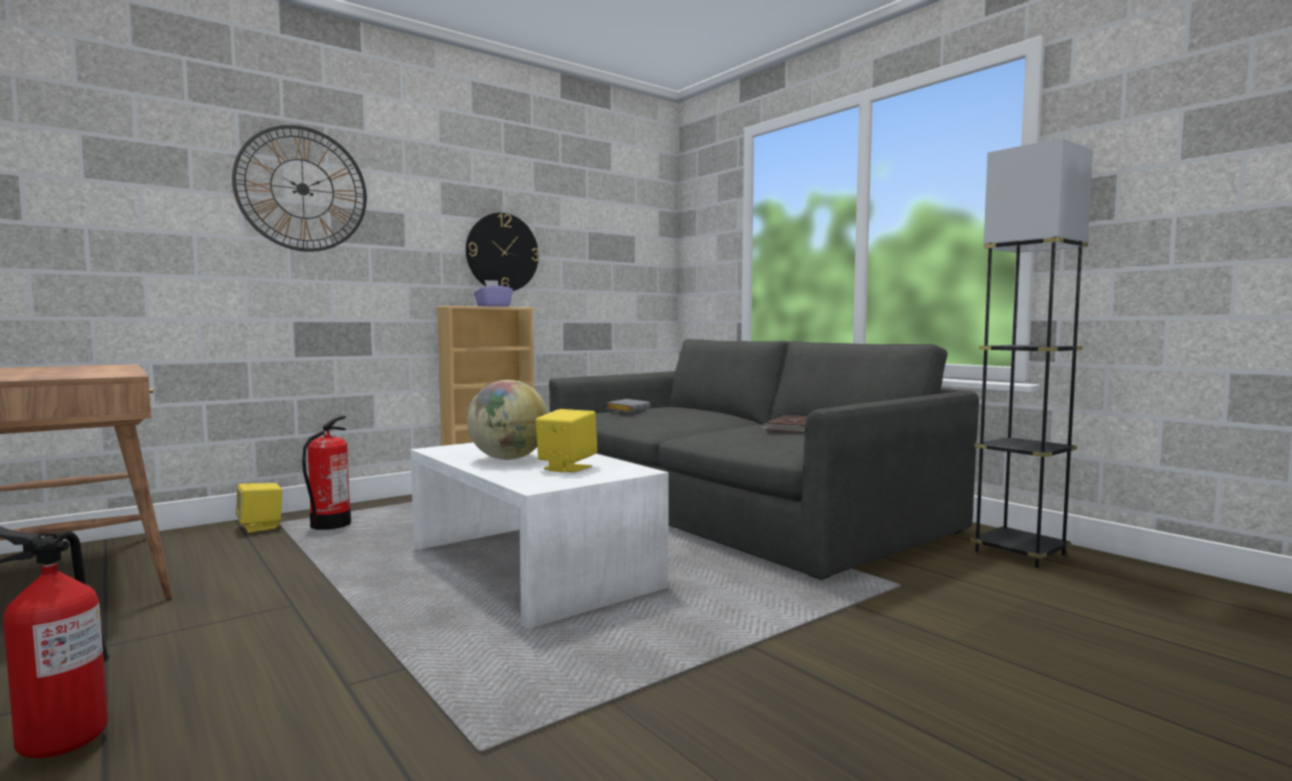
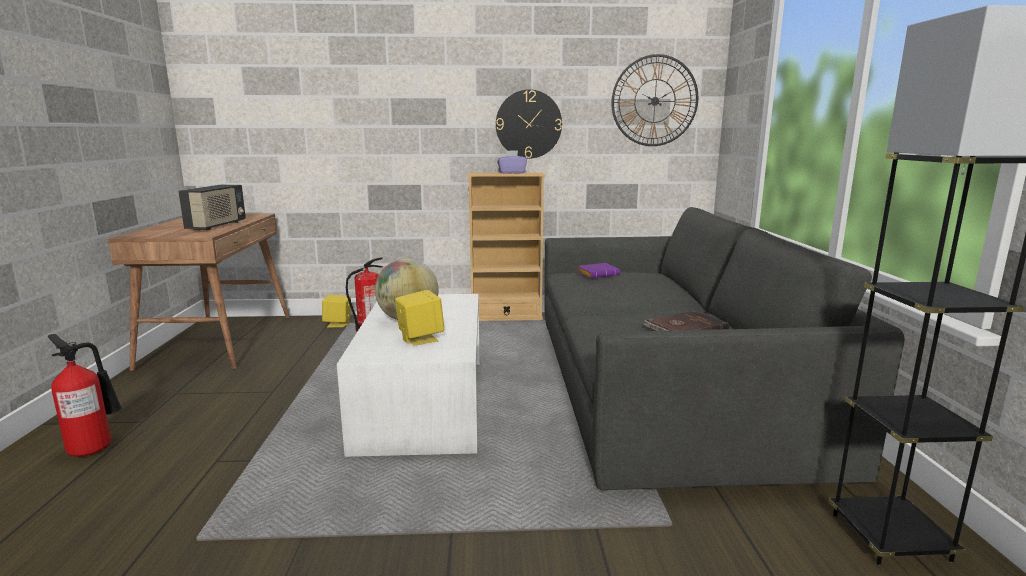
camera: 35 degrees right, 10 degrees up
wall clock [232,125,367,252] -> wall clock moved to [611,54,698,146]
grey book [606,399,650,412] -> purple book [577,263,620,278]
none -> radio [178,185,246,230]

